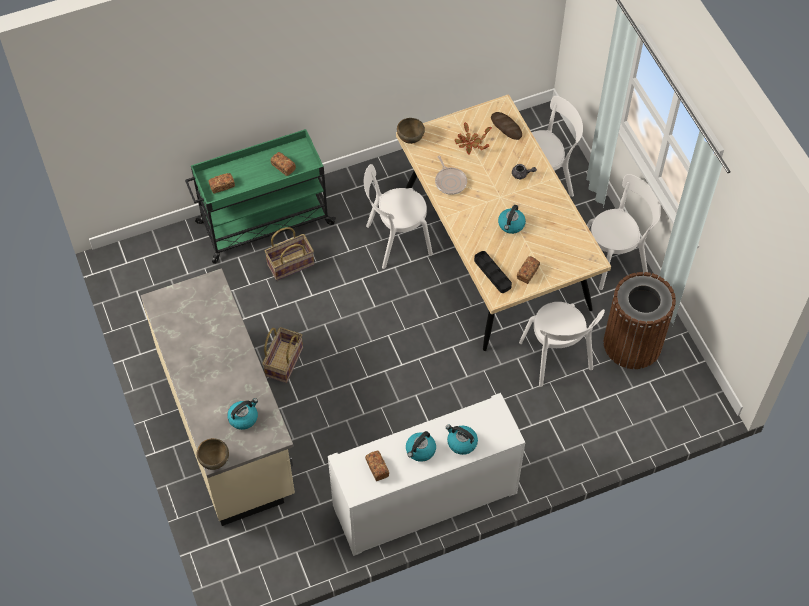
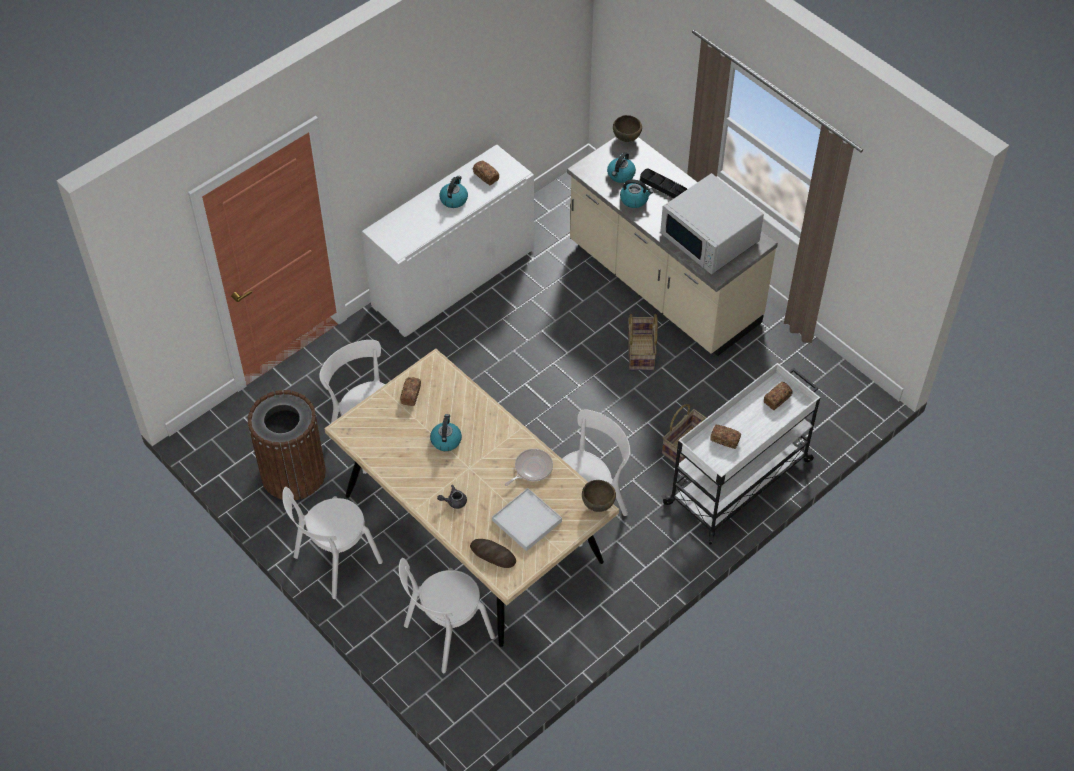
camera: 160 degrees right, 5 degrees down
green cart [185,129,336,264] -> white cart [662,363,820,545]
frying pan [435,155,467,195] -> frying pan turned 90 degrees clockwise [505,449,553,486]
kettle [446,424,478,455] -> kettle moved to [620,179,653,208]
potted plant [455,122,492,155] -> white tray [492,488,562,551]
black tray [474,251,512,293] -> black tray moved to [640,169,687,198]
none -> white microwave [660,173,764,275]

